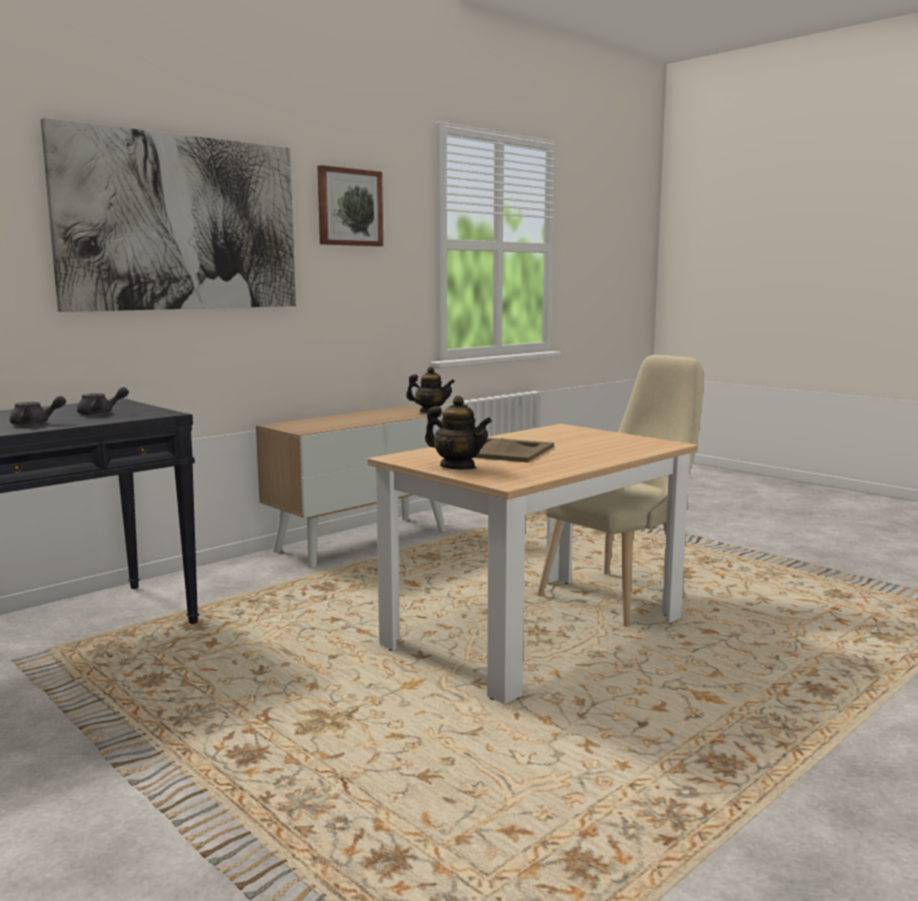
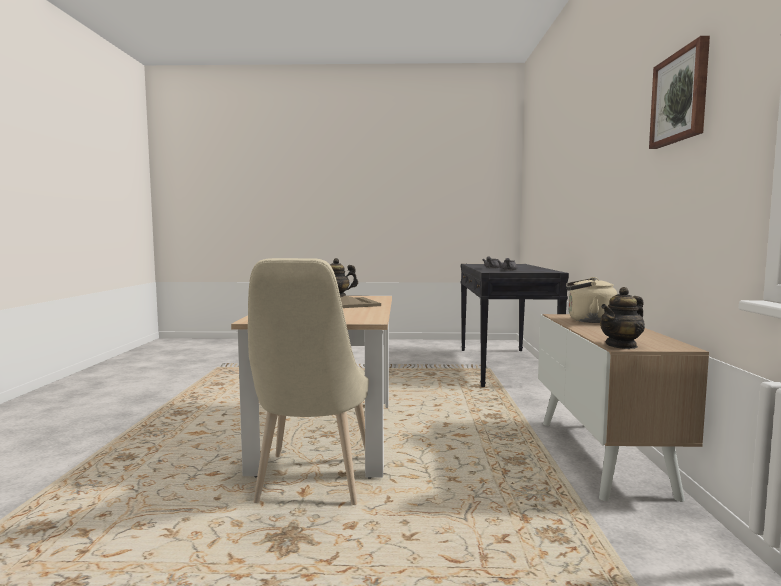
camera: 135 degrees right, 5 degrees down
picture [40,118,296,312] -> none
none -> beige kettle [566,277,617,323]

